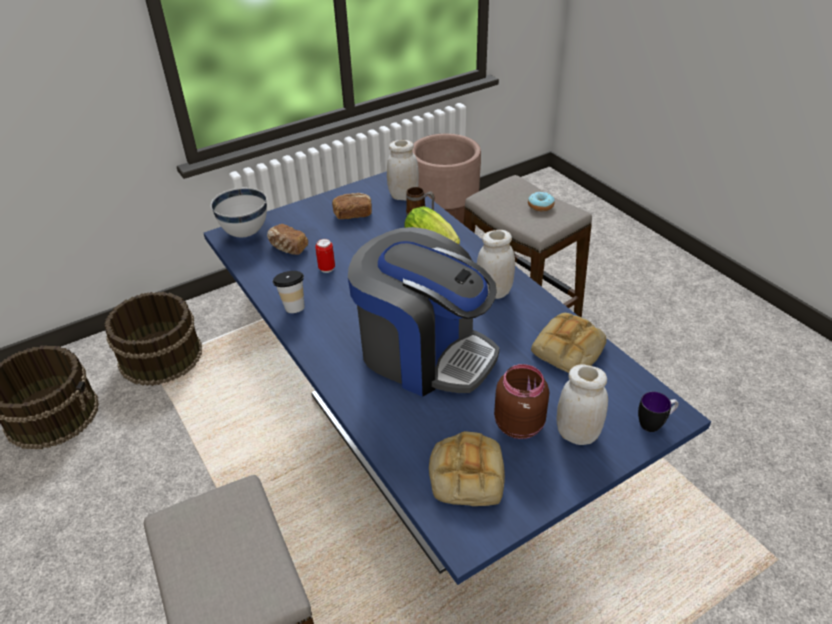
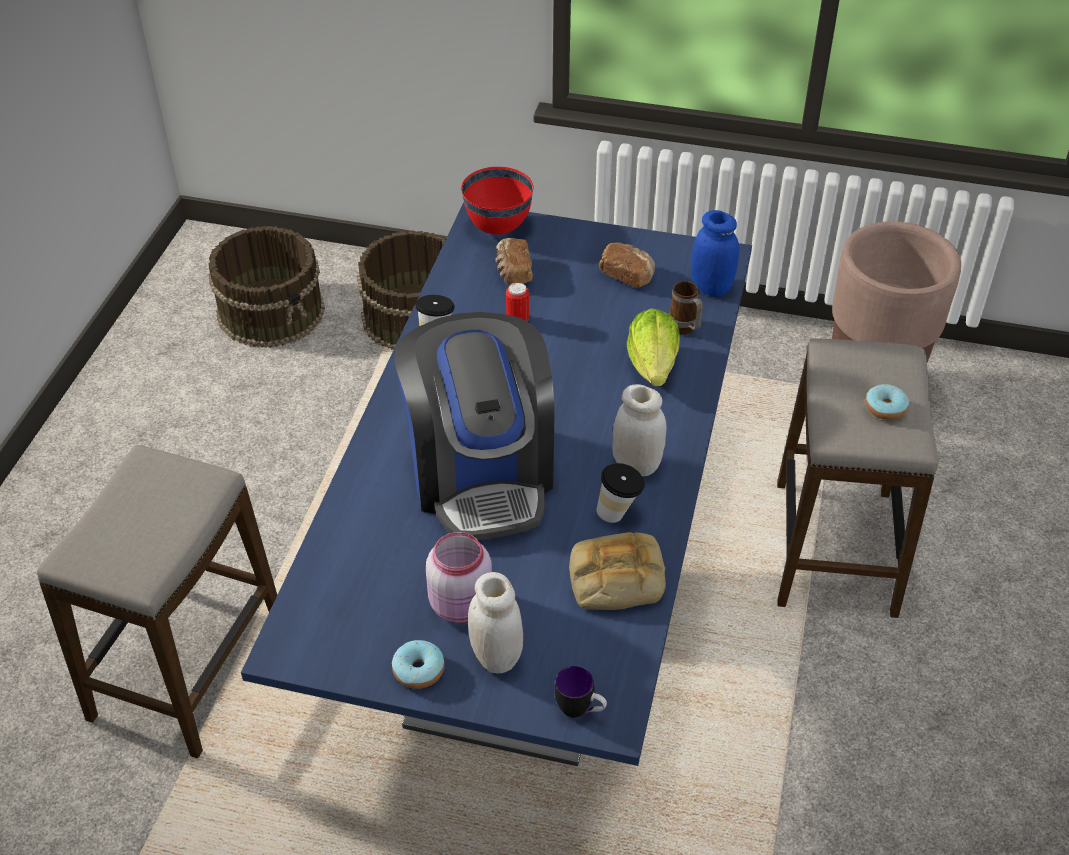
camera: 45 degrees right, 5 degrees up
white bowl [211,187,267,237] -> red bowl [461,167,533,235]
white jar [387,140,419,200] -> blue jar [691,210,739,297]
bread [429,431,505,506] -> none
brown jar [494,364,549,439] -> pink jar [426,532,492,623]
none -> donut [392,640,445,689]
none -> cup [597,463,645,523]

